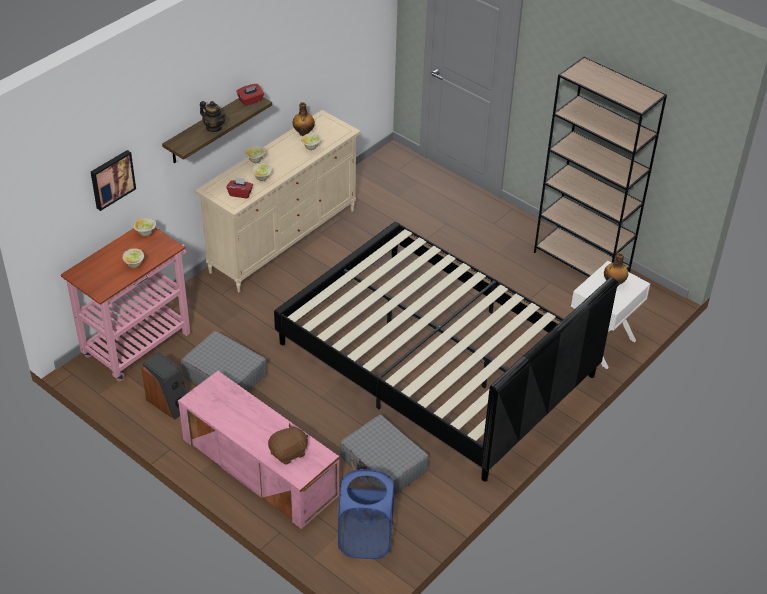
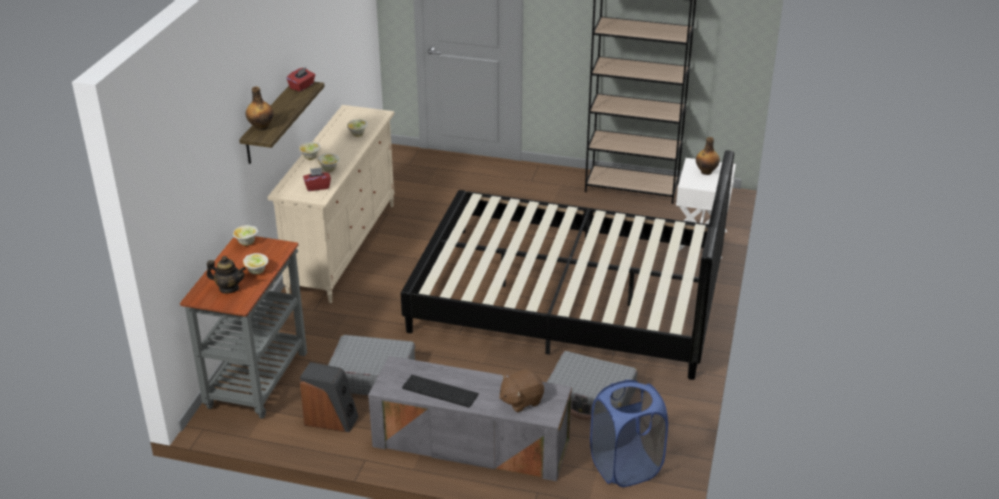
camera: 25 degrees left, 10 degrees down
pink cart [61,228,190,382] -> grey cart [180,236,307,419]
picture [91,150,136,211] -> none
pink bench [178,371,339,529] -> grey bench [368,356,572,481]
teapot [200,101,226,132] -> teapot moved to [207,256,246,294]
brown plush toy [268,423,308,465] -> brown plush toy turned 150 degrees counterclockwise [499,369,544,412]
bottle [293,102,315,136] -> bottle moved to [246,86,273,131]
none -> keyboard [402,375,479,408]

